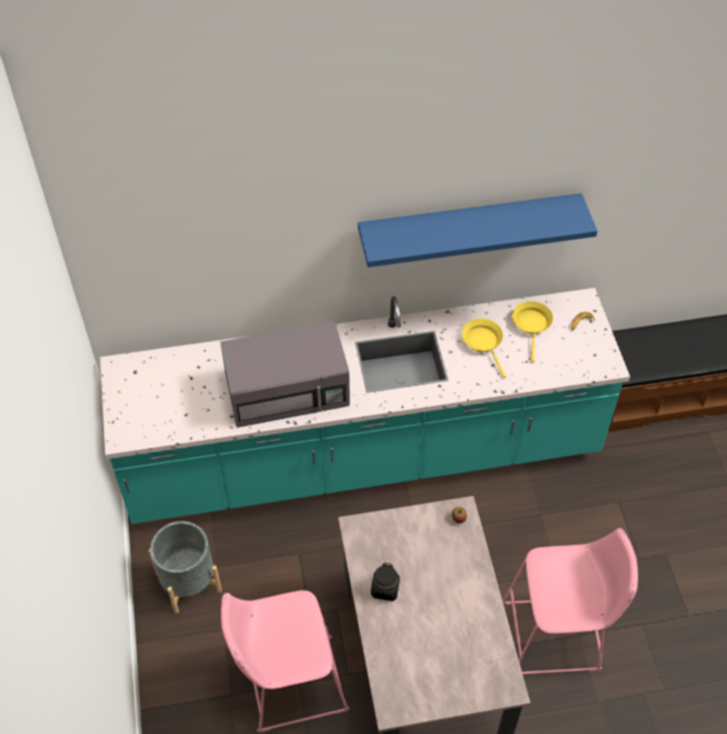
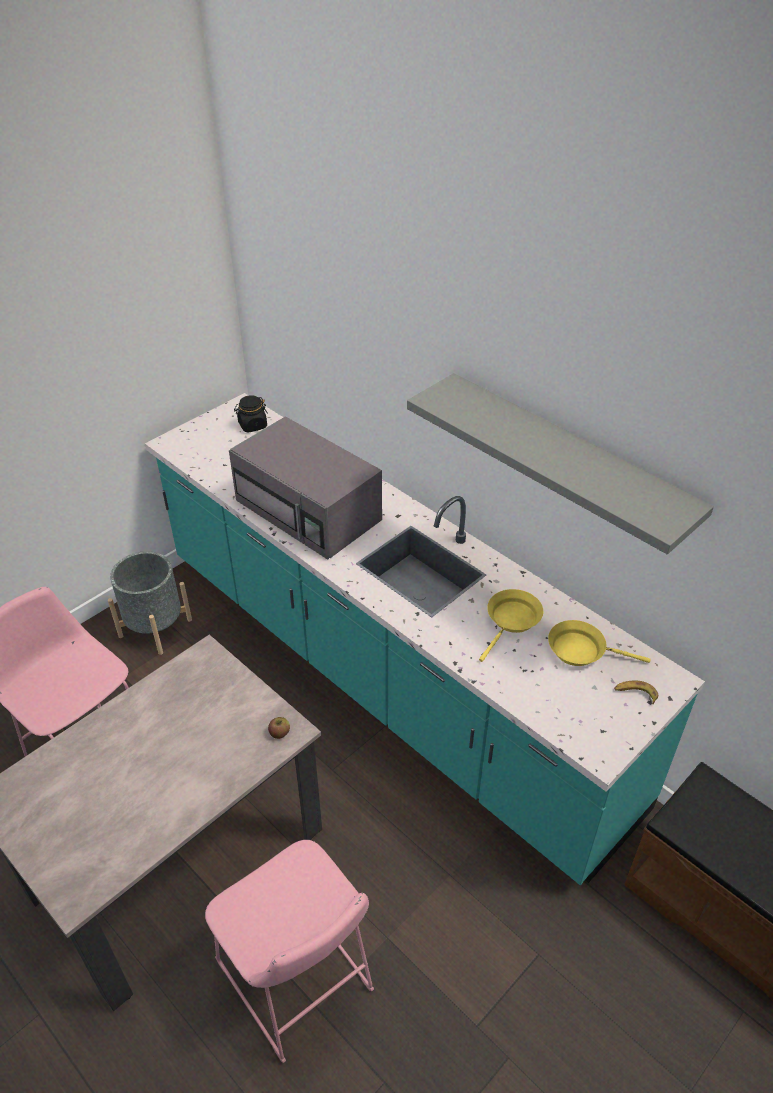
camera: 55 degrees right, 10 degrees down
blue shelf [358,193,597,267] -> grey shelf [407,373,714,554]
black jar [371,562,400,601] -> black jar moved to [234,395,268,433]
yellow frying pan [512,301,553,362] -> yellow frying pan turned 135 degrees counterclockwise [548,620,651,666]

